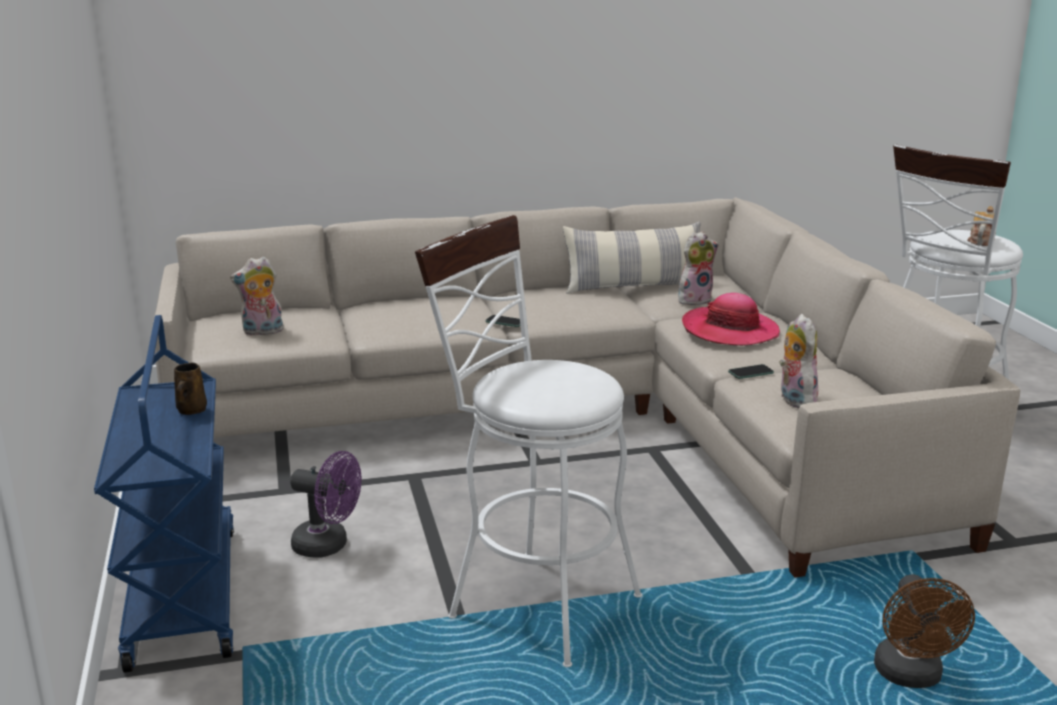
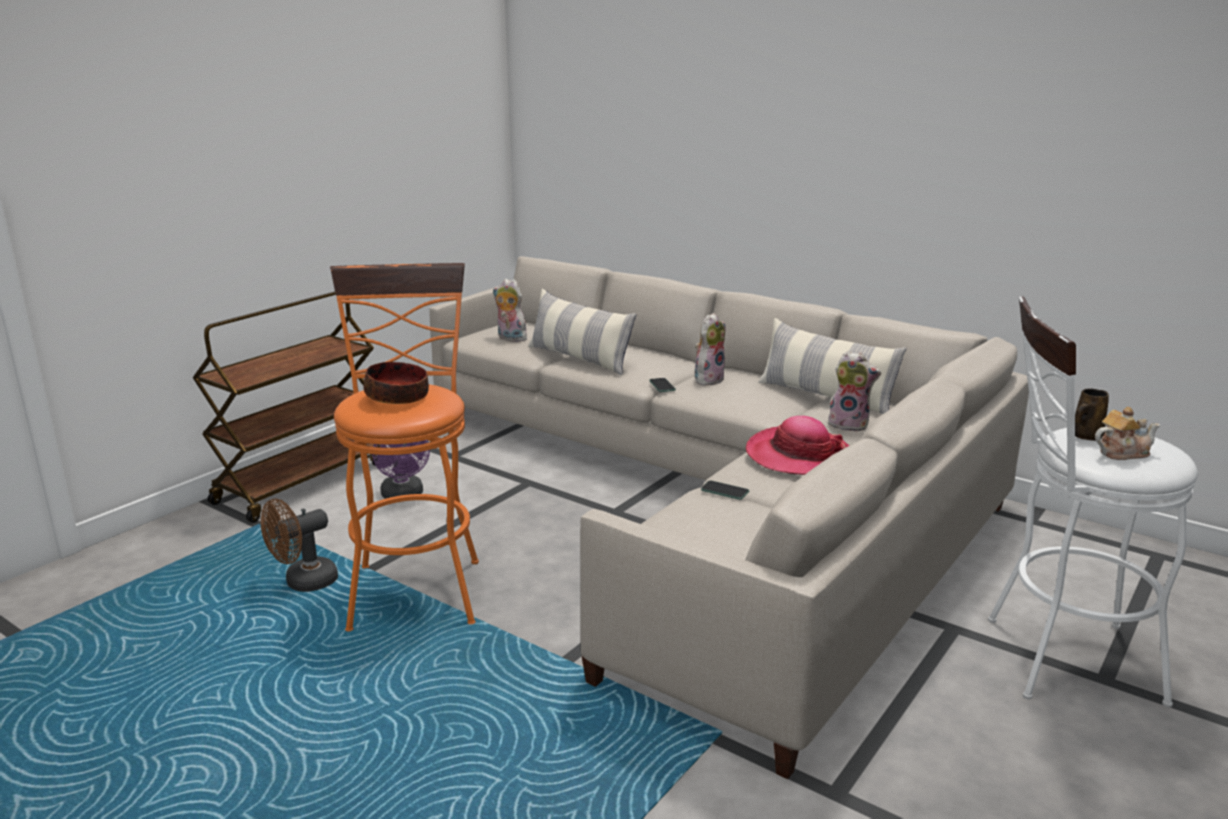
camera: 50 degrees right, 0 degrees up
blue cart [94,315,234,673] -> brown cart [193,291,380,523]
brown mug [174,363,207,415] -> brown mug moved to [1075,389,1109,441]
white stool [415,215,642,667] -> orange stool [330,263,479,632]
plush toy [779,314,818,408] -> plush toy moved to [695,313,726,385]
brown fan [874,574,975,688] -> brown fan moved to [261,499,338,592]
none -> bowl [363,362,429,404]
none -> pillow [528,288,636,375]

